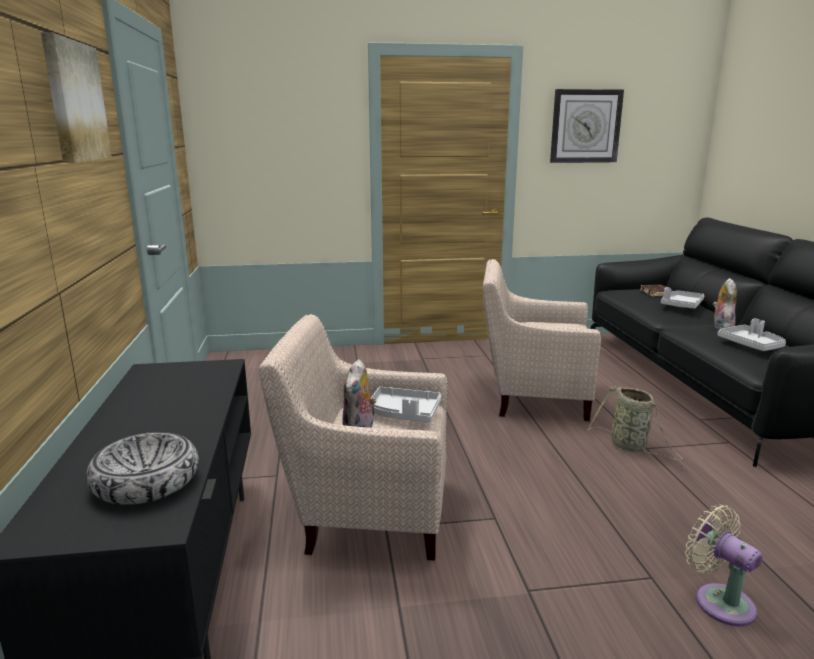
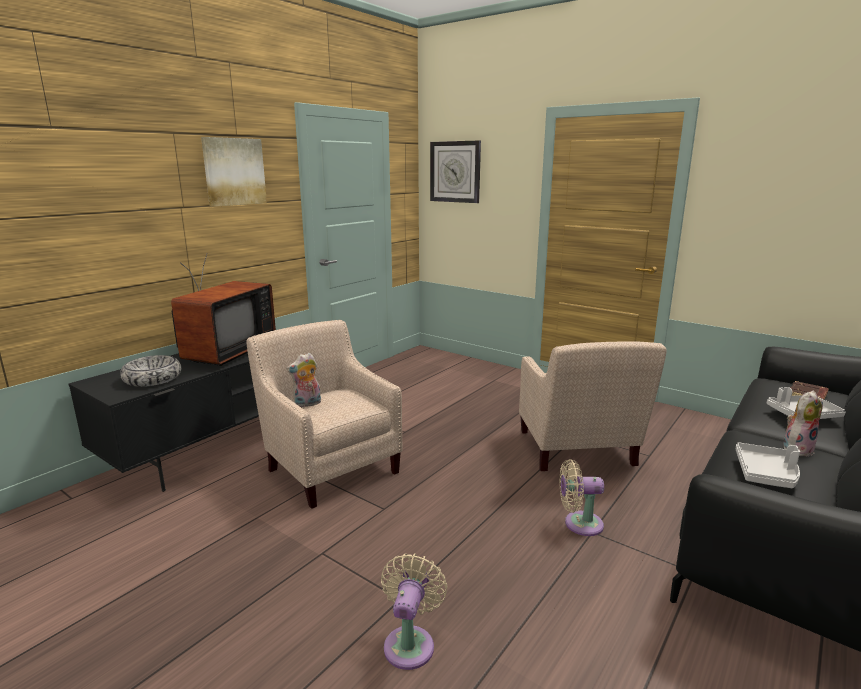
camera: 45 degrees right, 0 degrees up
grey tray [371,387,441,422] -> none
beige armchair [483,259,601,421] -> beige armchair turned 150 degrees counterclockwise [519,341,667,471]
wall clock [550,89,624,163] -> wall clock moved to [430,141,481,203]
basket [588,386,684,461] -> beige fan [559,459,604,536]
none -> television [171,254,276,366]

